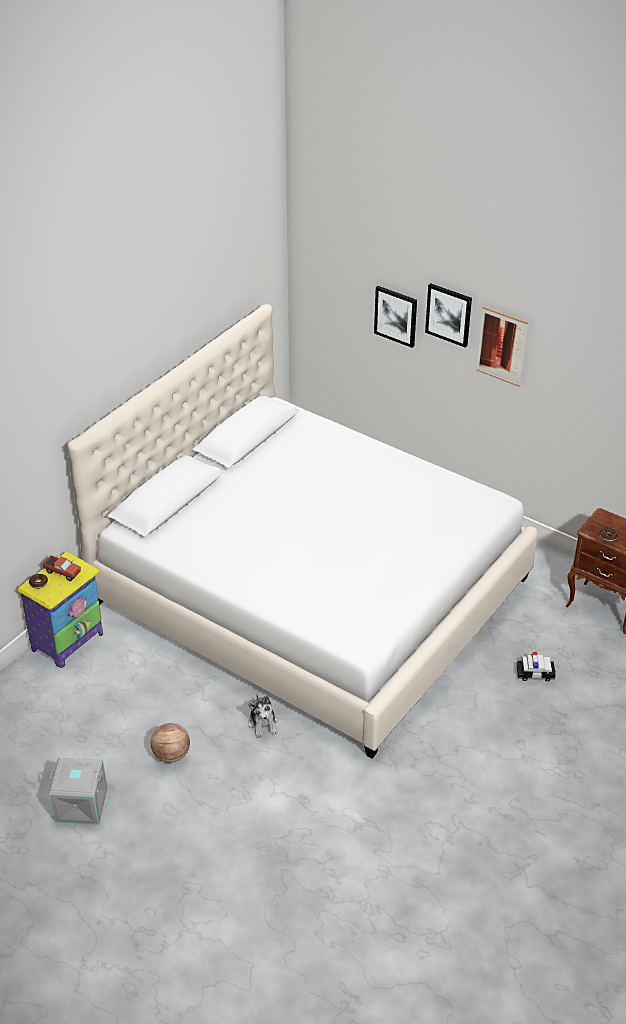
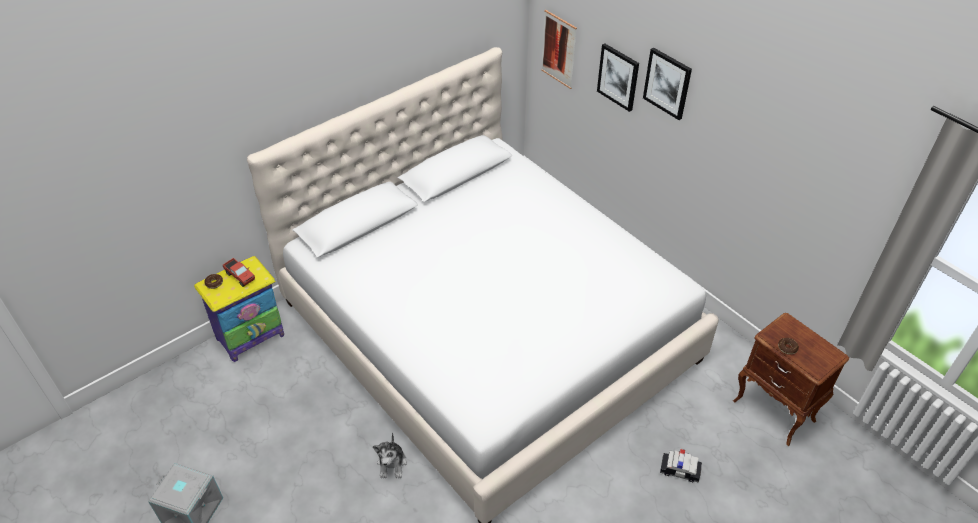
camera: 15 degrees right, 5 degrees up
basketball [151,723,190,763] -> none
picture [477,307,528,387] -> picture moved to [541,10,577,89]

